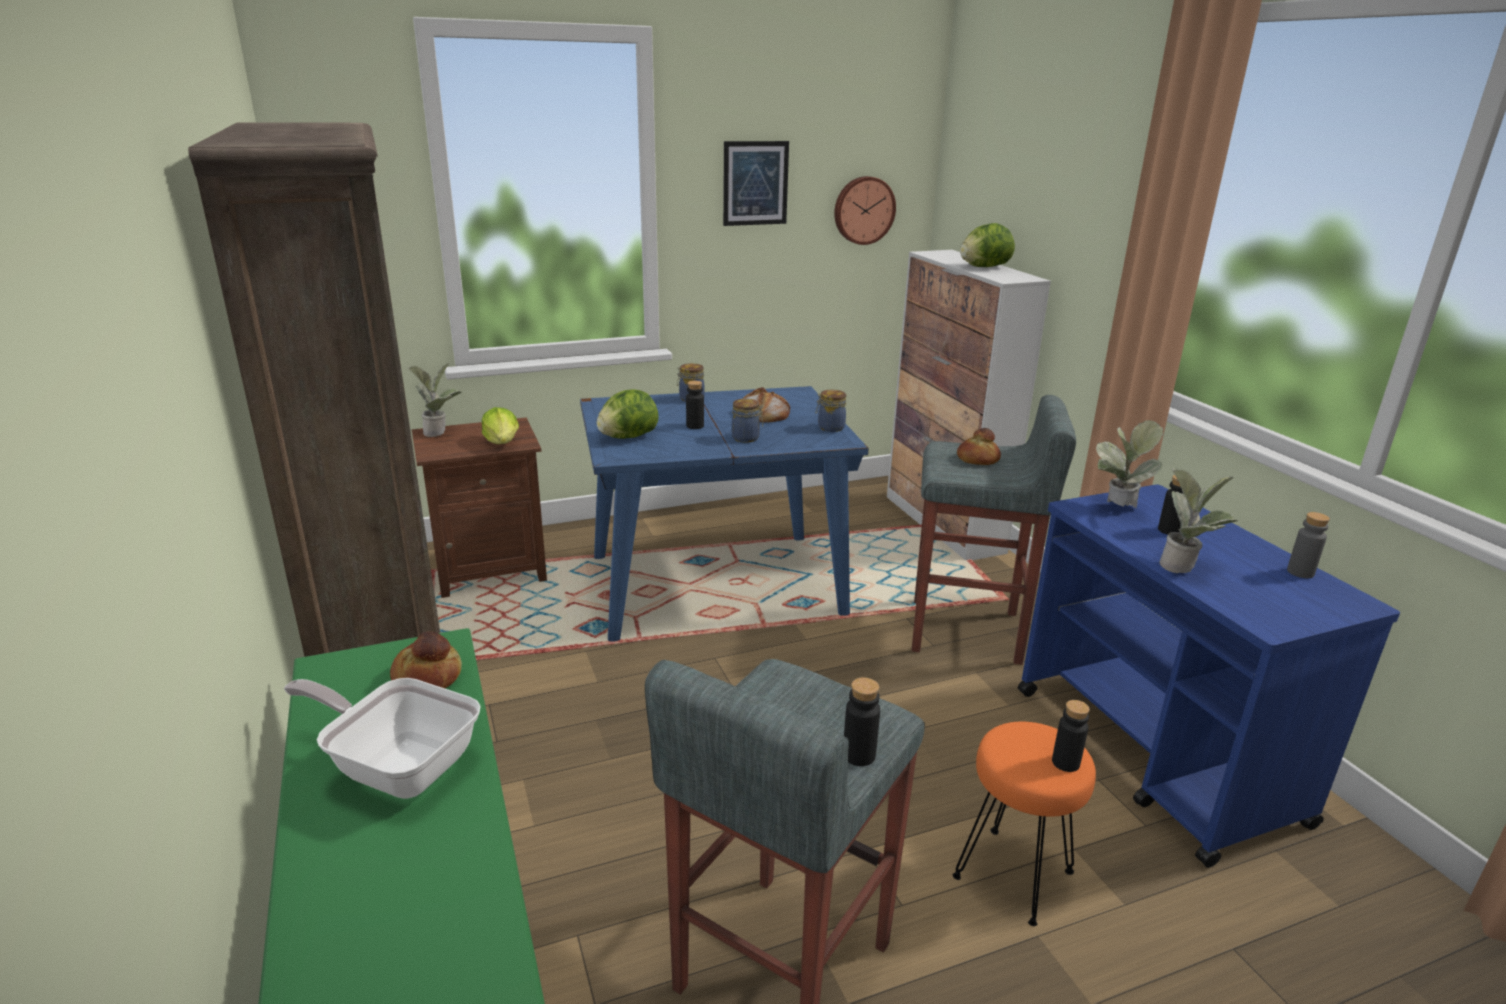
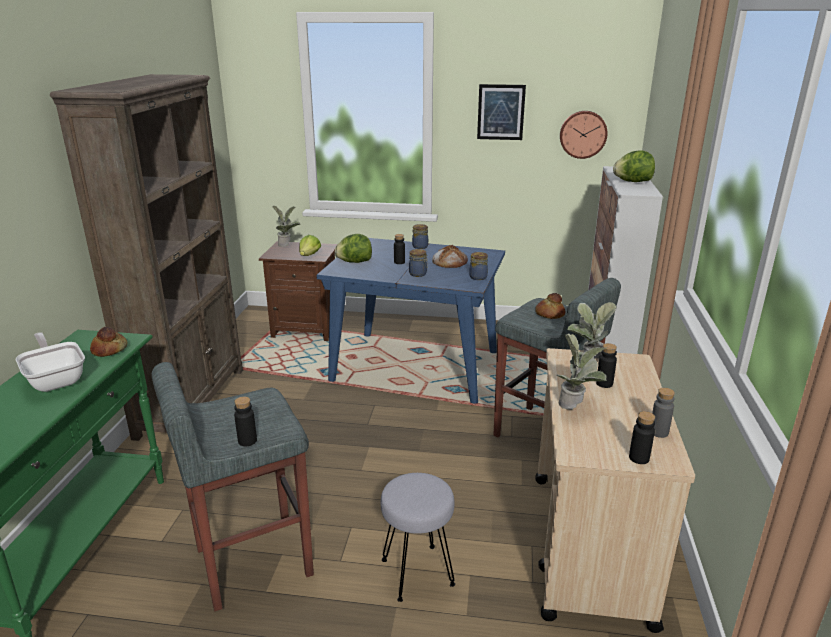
camera: 30 degrees right, 0 degrees up
orange stool [953,722,1096,926] -> grey stool [381,473,455,602]
blue cart [1018,484,1400,868] -> beige cart [535,348,695,633]
black bottle [1052,700,1090,772] -> black bottle moved to [629,411,655,464]

